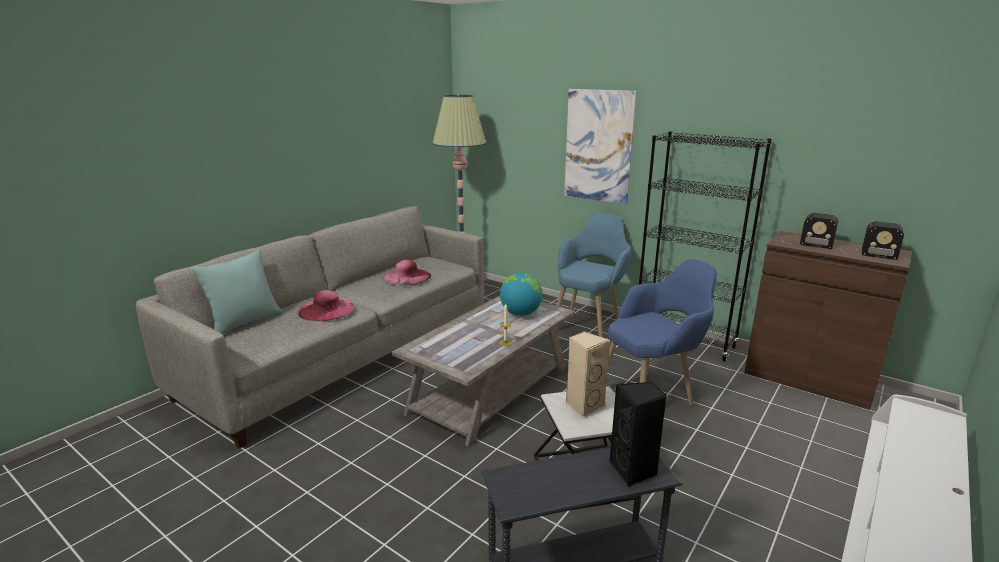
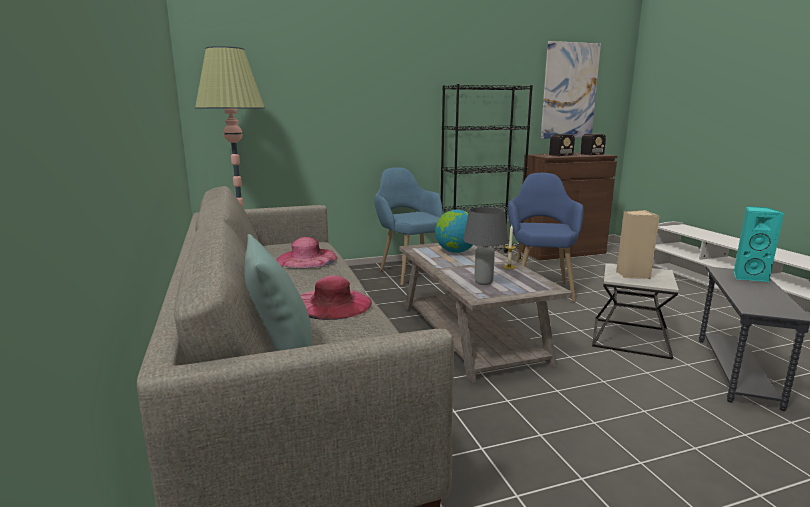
camera: 55 degrees left, 5 degrees down
picture [564,89,637,204] -> picture moved to [541,41,601,139]
black speaker [609,382,667,487] -> turquoise speaker [734,206,784,282]
none -> grey table lamp [463,207,508,285]

